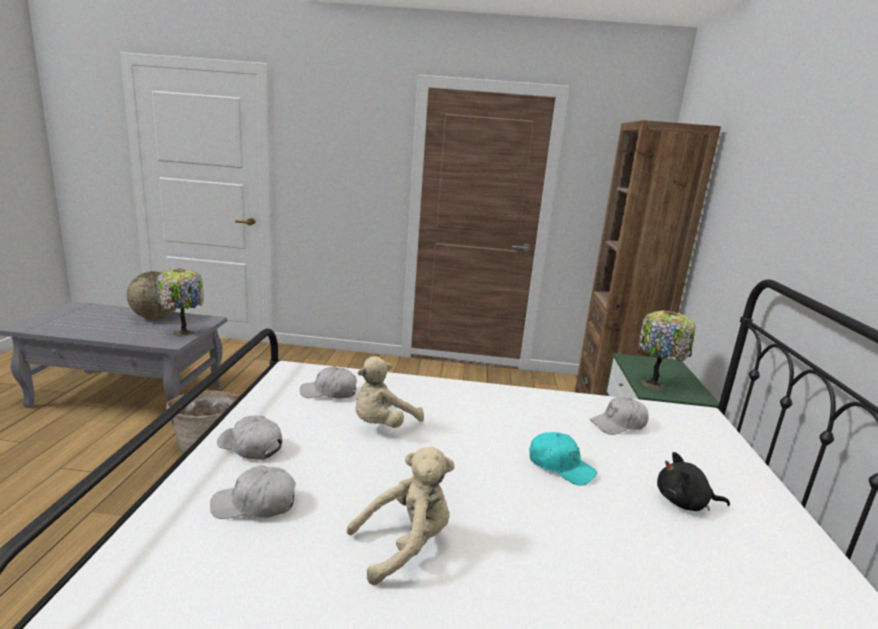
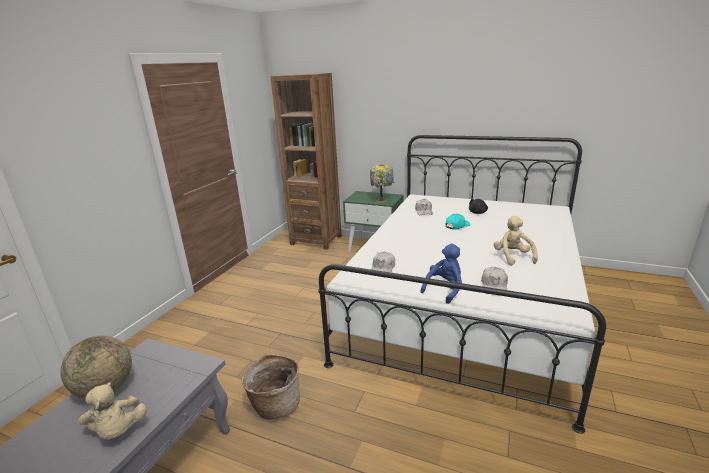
camera: 70 degrees left, 5 degrees up
table lamp [157,268,204,337] -> none
white cap [217,415,282,460] -> blue plush toy [421,244,462,304]
beige plush toy [356,356,424,428] -> beige plush toy moved to [78,382,147,439]

